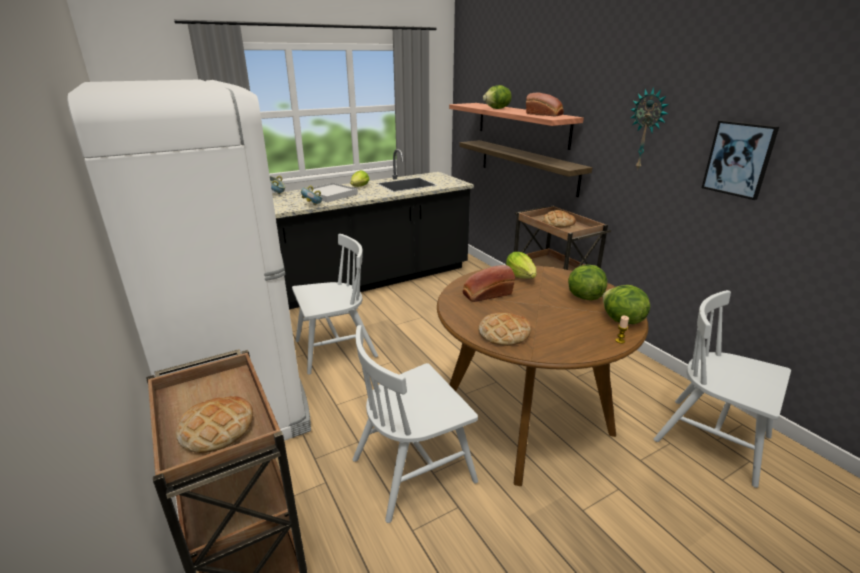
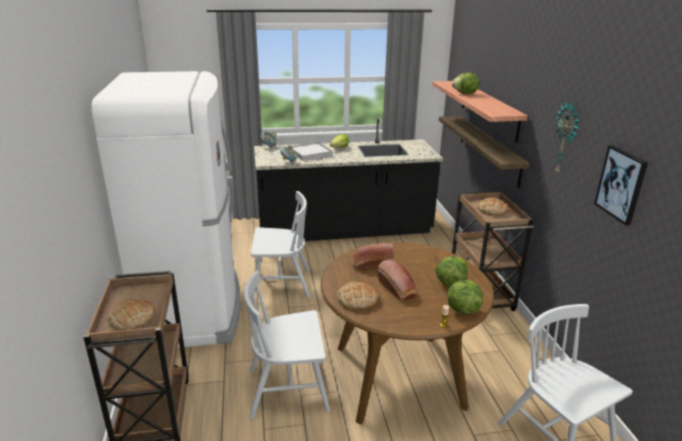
camera: 20 degrees right, 0 degrees up
lettuce [506,252,537,279] -> none
bread [526,93,564,116] -> bread moved to [378,259,418,301]

